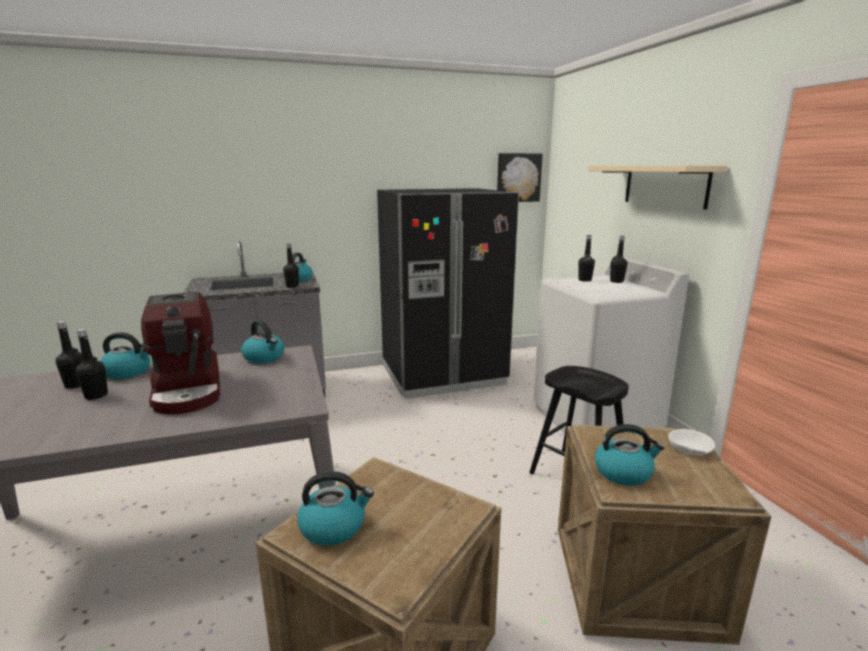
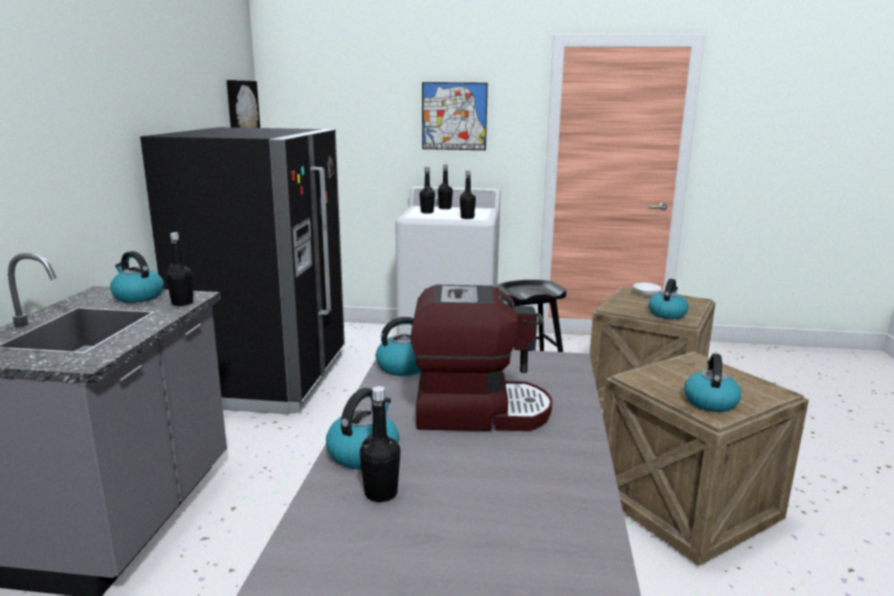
camera: 65 degrees left, 0 degrees up
black bottle [76,329,108,400] -> black bottle moved to [460,171,476,219]
beige shelf [588,166,727,209] -> picture [422,82,488,150]

